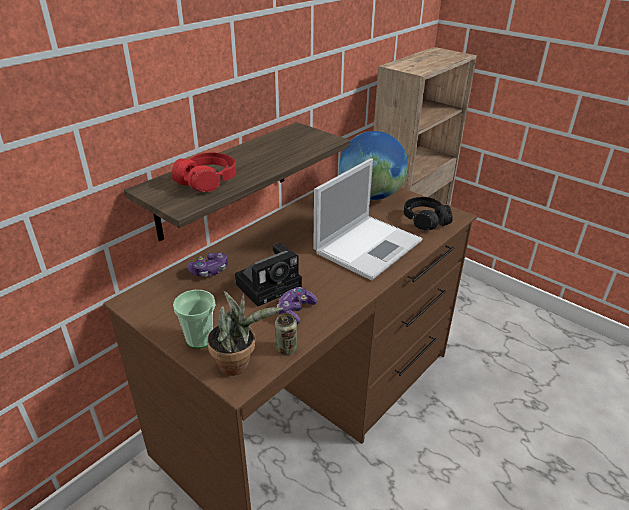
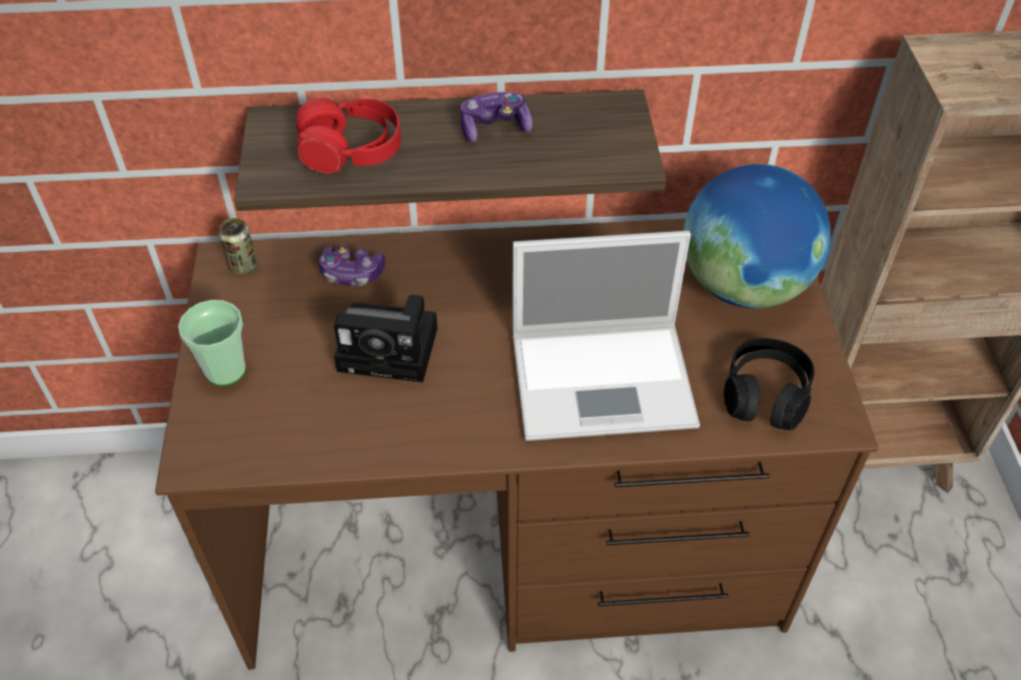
camera: 45 degrees right, 15 degrees up
potted plant [207,290,283,376] -> none
can [275,313,297,355] -> can moved to [219,218,257,274]
game controller [277,287,317,324] -> game controller moved to [460,92,533,142]

